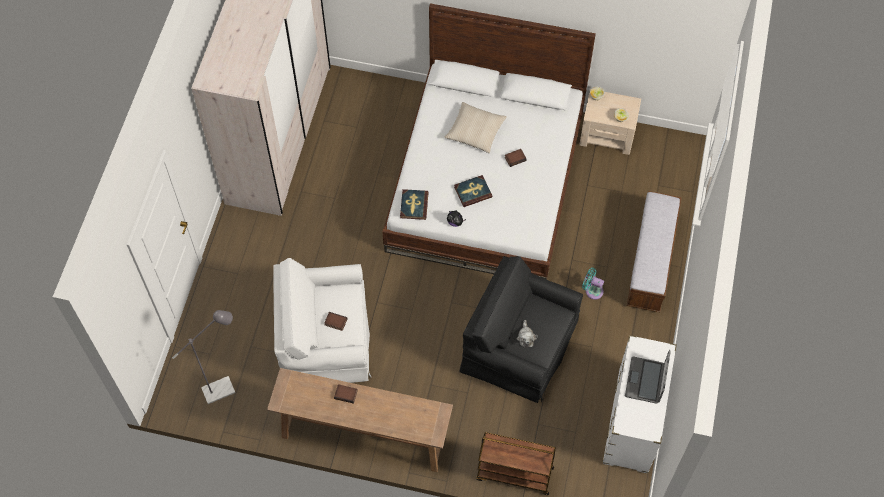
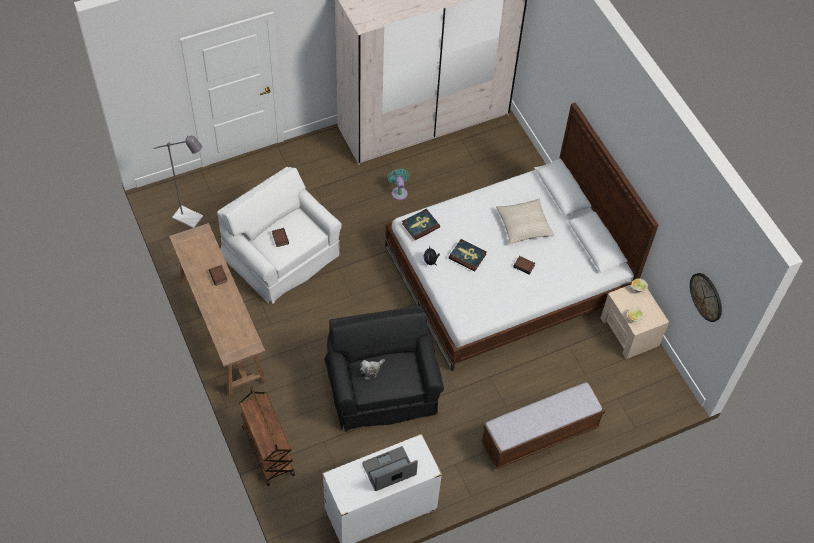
camera: 50 degrees right, 5 degrees down
turquoise fan [582,268,604,300] -> turquoise fan moved to [388,168,410,200]
none -> wall clock [690,273,722,322]

